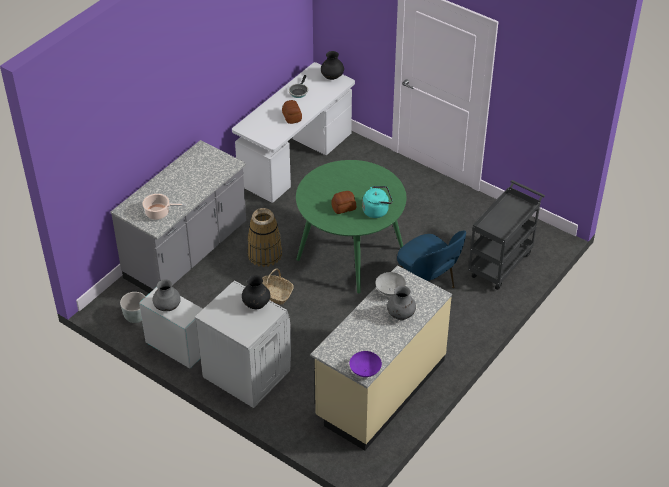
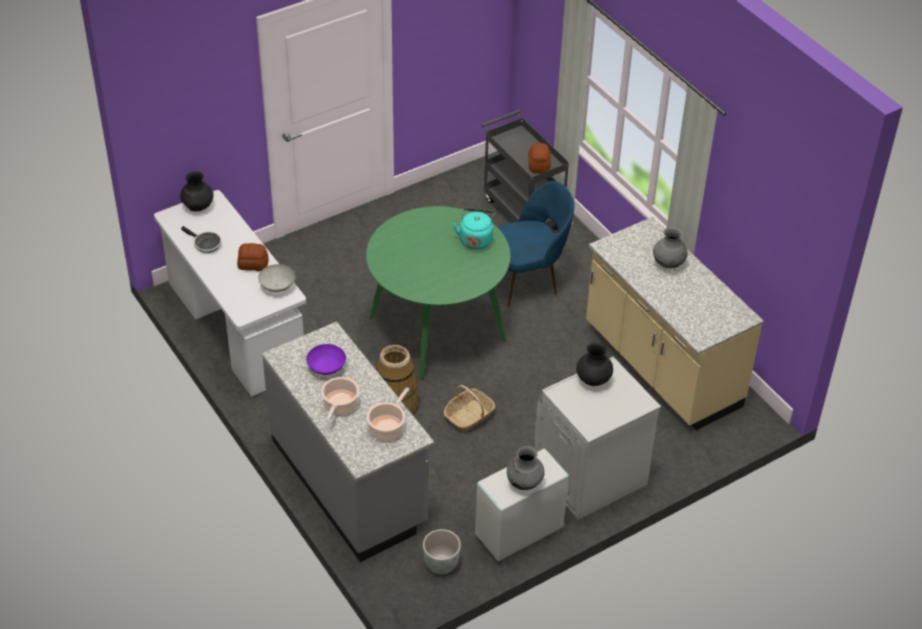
camera: 70 degrees left, 0 degrees up
bread [331,191,356,214] -> bread moved to [528,143,551,173]
purple bowl [349,351,382,377] -> purple bowl moved to [306,344,346,375]
grey bowl [375,272,406,296] -> grey bowl moved to [258,264,295,292]
none -> cooking pot [321,377,359,422]

